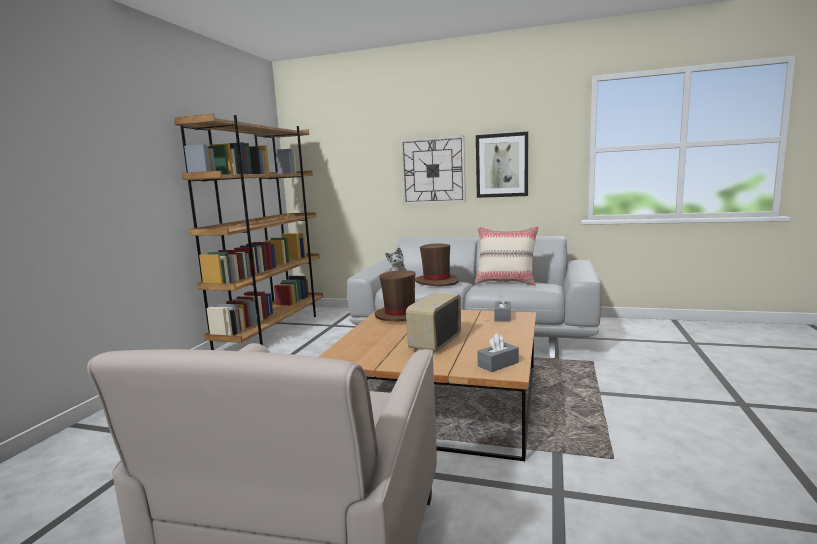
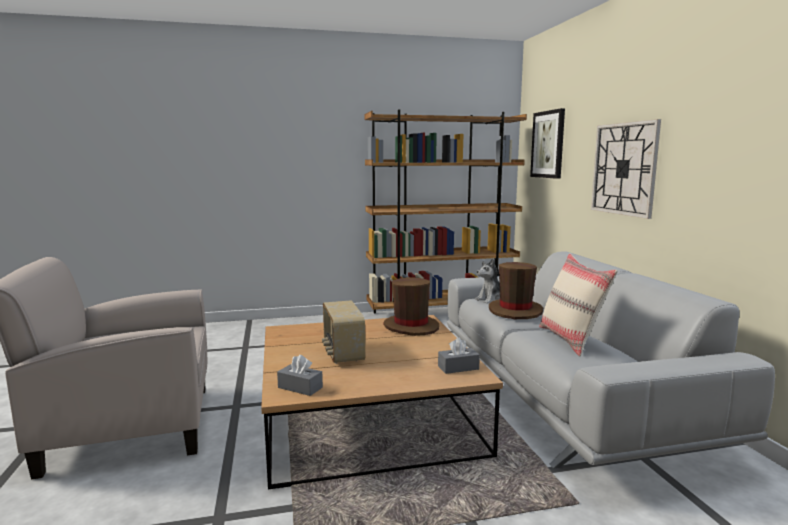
camera: 60 degrees right, 0 degrees up
radio [406,293,461,352] -> radio turned 105 degrees counterclockwise [322,300,365,364]
picture [476,132,528,198] -> picture moved to [530,108,565,179]

